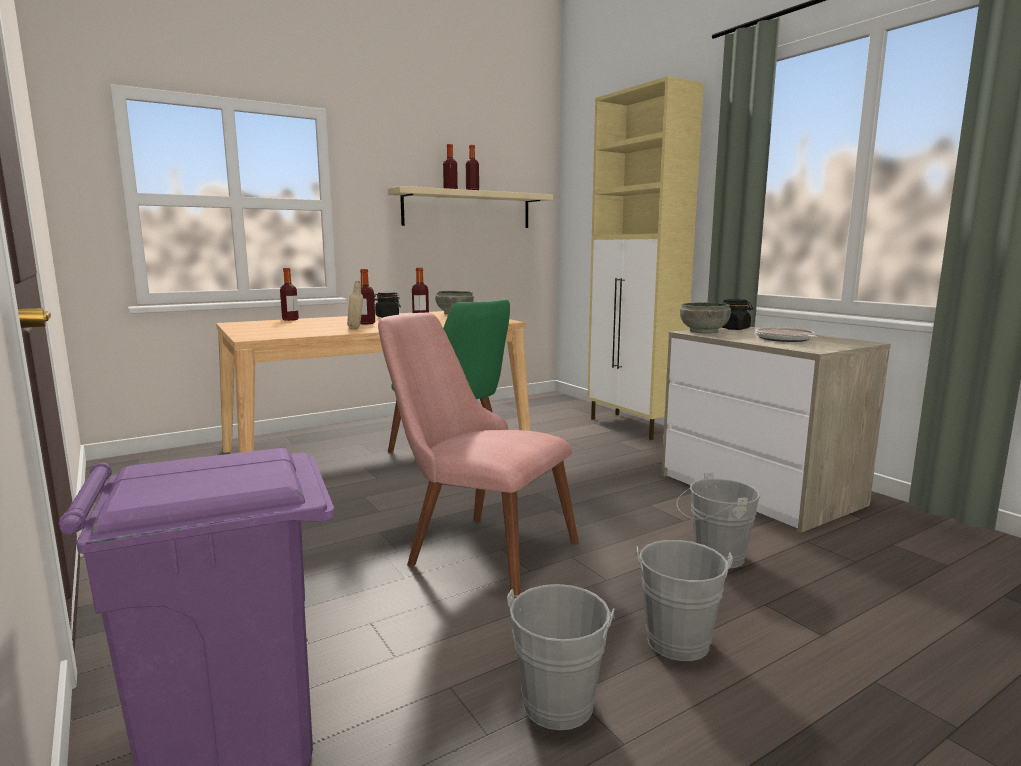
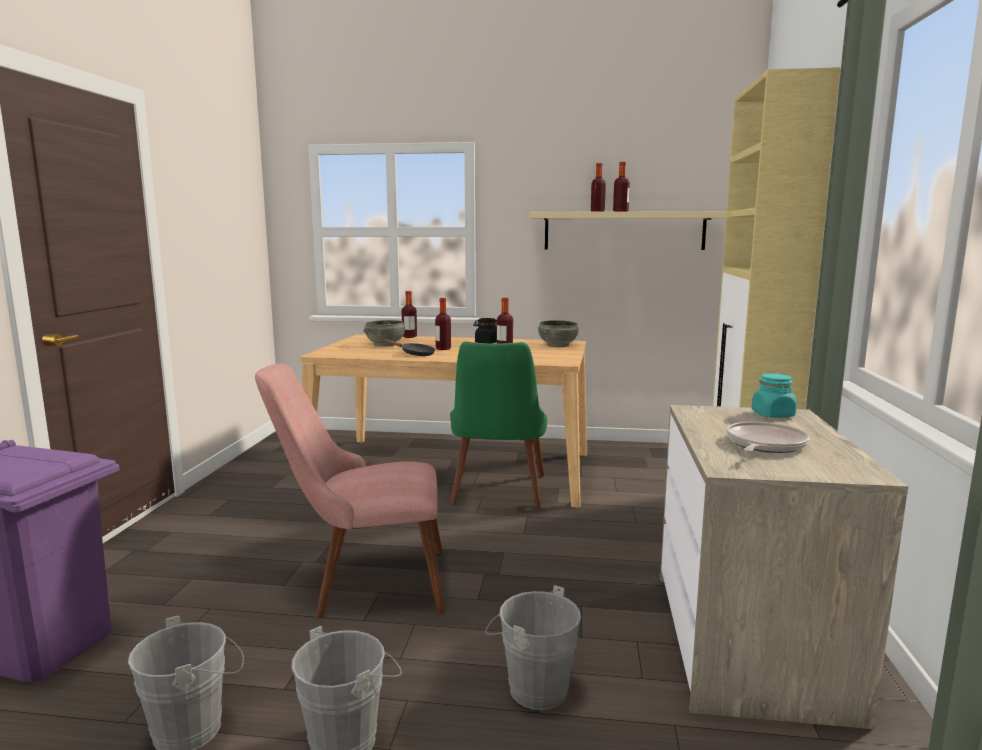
camera: 40 degrees right, 0 degrees up
beige bottle [347,281,363,329] -> black frying pan [382,339,435,356]
pink chair [378,312,579,598] -> pink chair turned 75 degrees counterclockwise [255,363,445,618]
grey bowl [680,302,731,334] -> grey bowl moved to [364,320,405,347]
black jar [721,299,753,330] -> turquoise jar [752,373,797,418]

